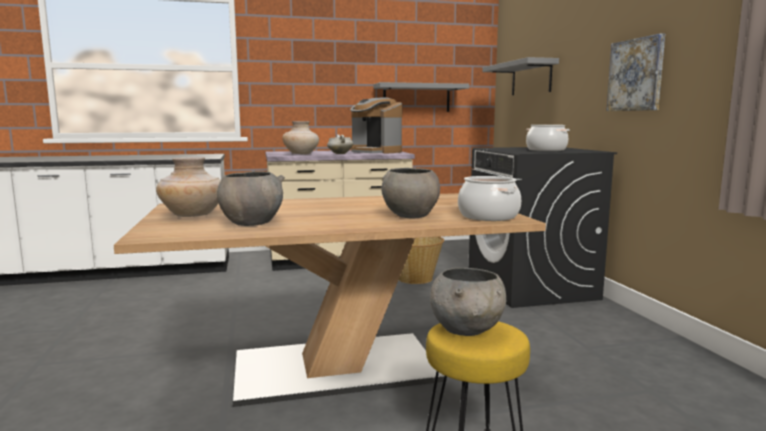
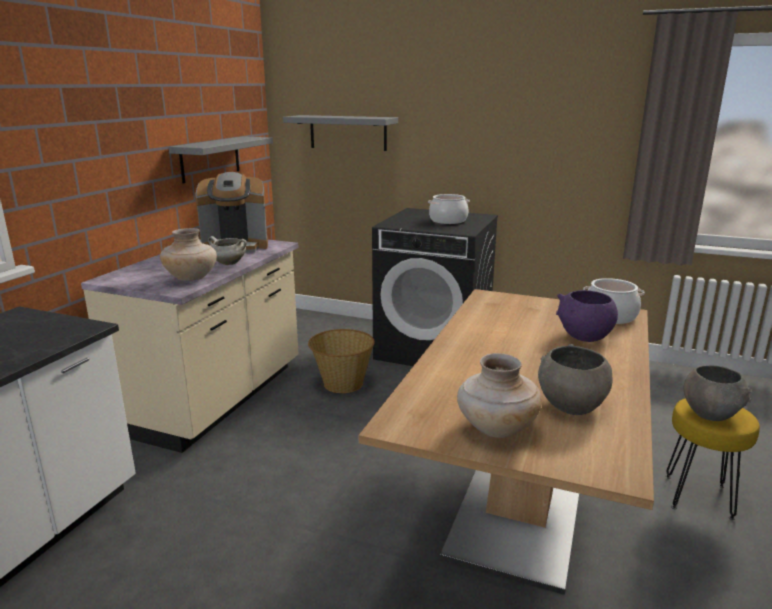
camera: 55 degrees left, 10 degrees up
grey bowl [381,168,440,219] -> purple bowl [556,290,618,342]
picture [606,34,665,111] -> none

